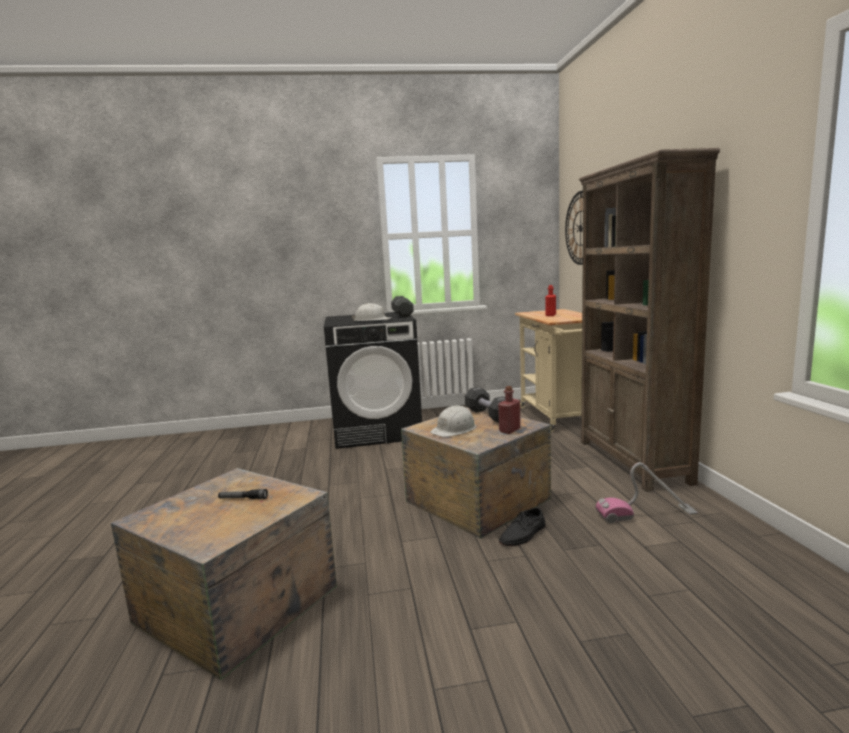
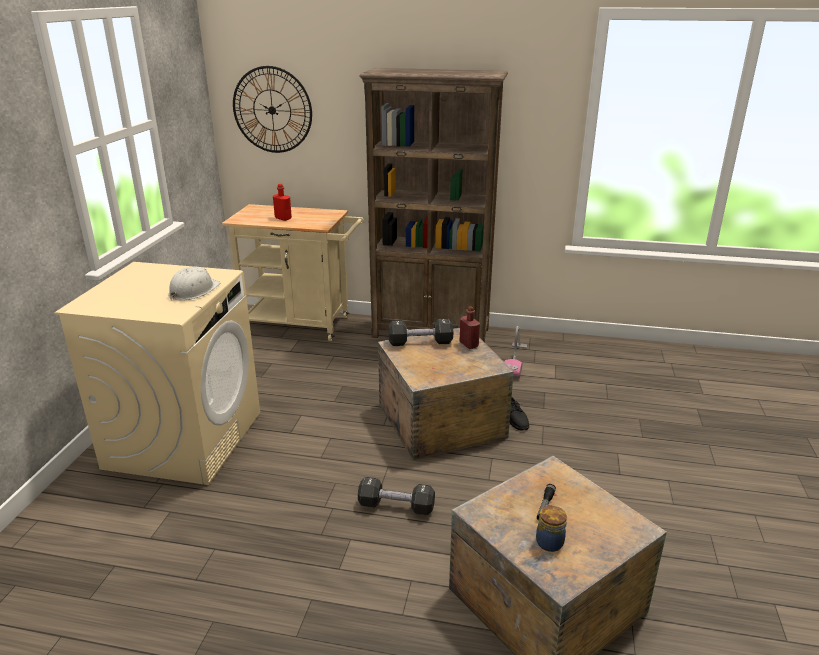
camera: 70 degrees left, 15 degrees up
black washing machine [324,312,422,449] -> beige washing machine [54,262,260,485]
black dumbbell [391,296,414,317] -> black dumbbell moved to [358,477,435,515]
white hard hat [430,405,476,437] -> none
none -> jar [536,505,567,552]

